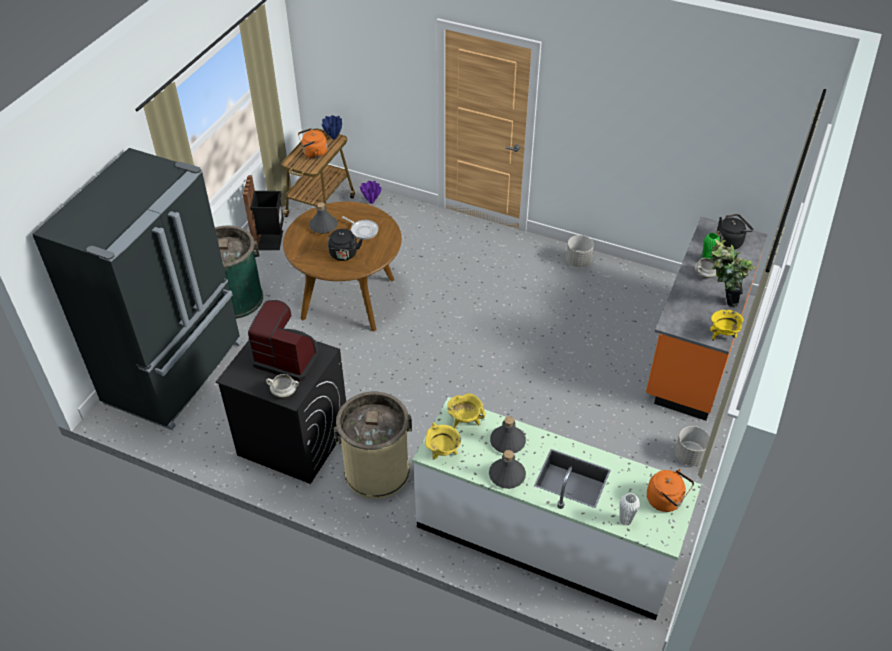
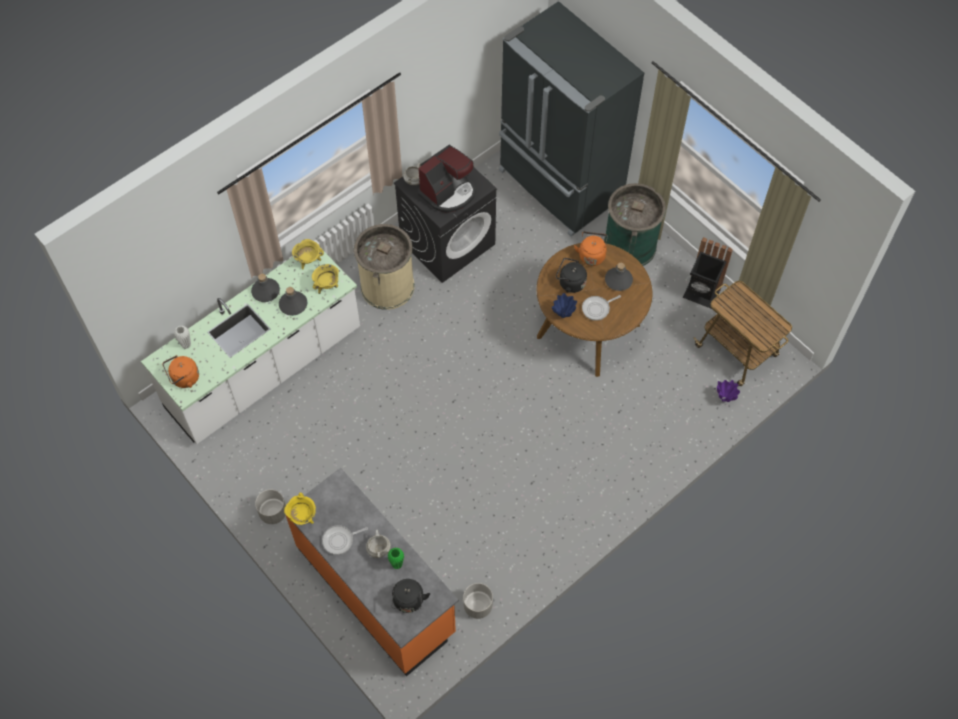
camera: 115 degrees right, 15 degrees up
orange kettle [298,128,327,158] -> orange kettle moved to [574,232,608,266]
blue vase [322,115,342,139] -> blue vase moved to [552,293,577,318]
grey planter [566,235,594,267] -> grey planter moved to [463,583,493,619]
potted plant [711,239,756,306] -> frying pan [322,525,368,555]

